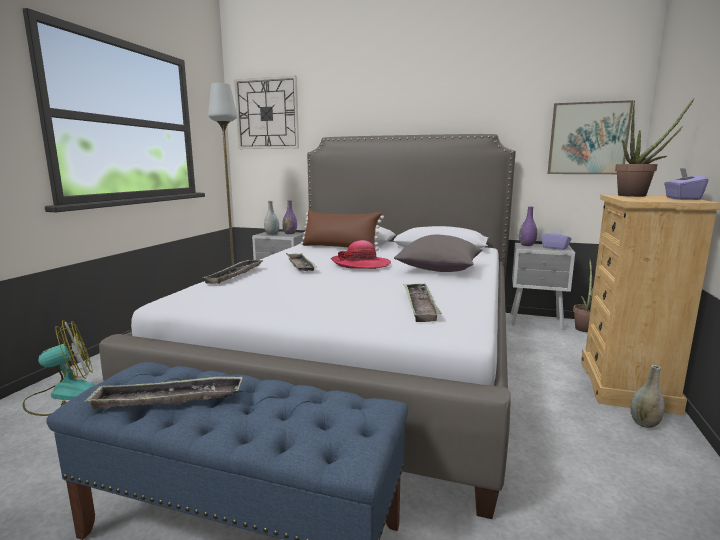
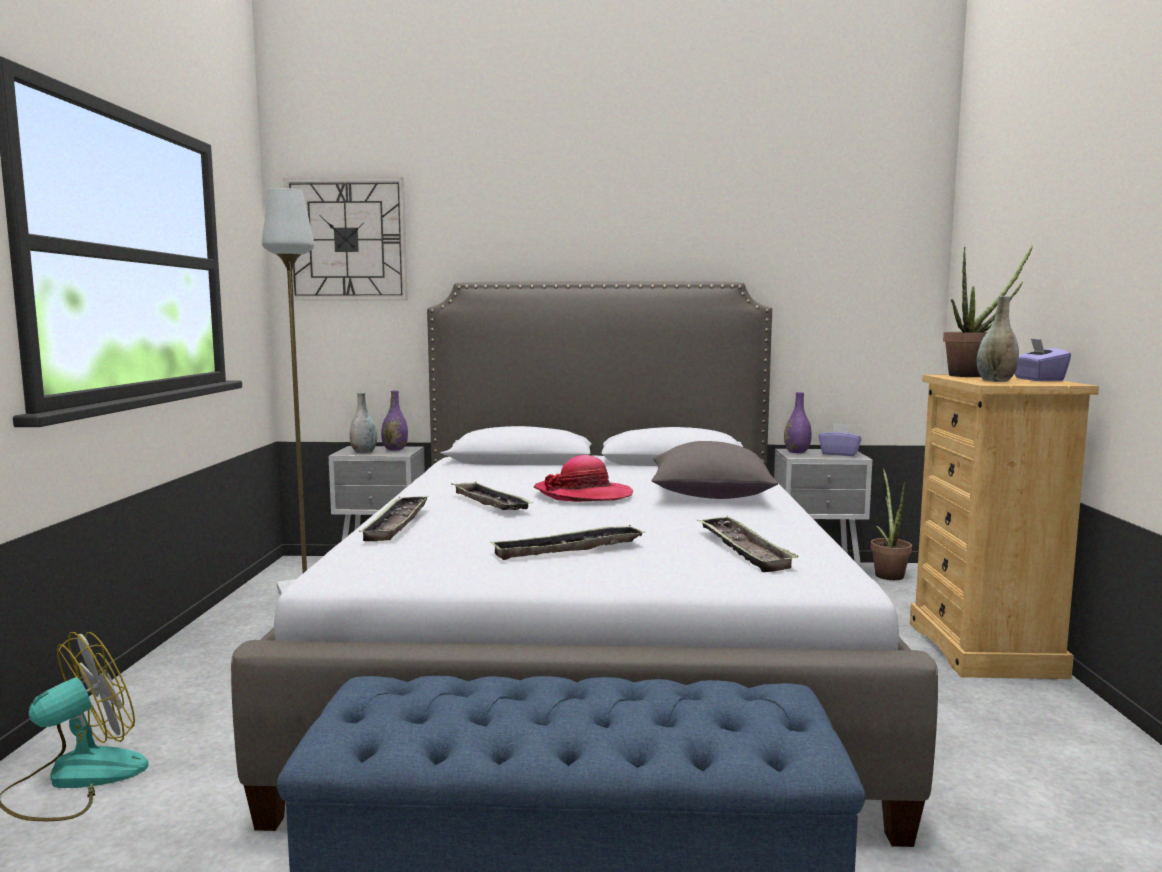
camera: 15 degrees left, 5 degrees down
tray [84,376,243,409] -> tray moved to [490,525,645,560]
brown pillow [301,210,384,251] -> none
picture [548,100,634,174] -> none
grey vase [630,365,665,428] -> grey vase moved to [977,296,1019,382]

